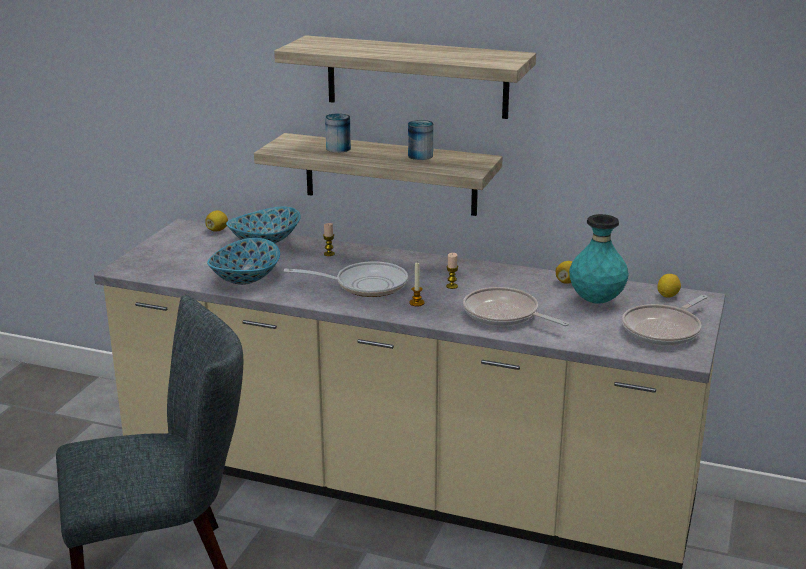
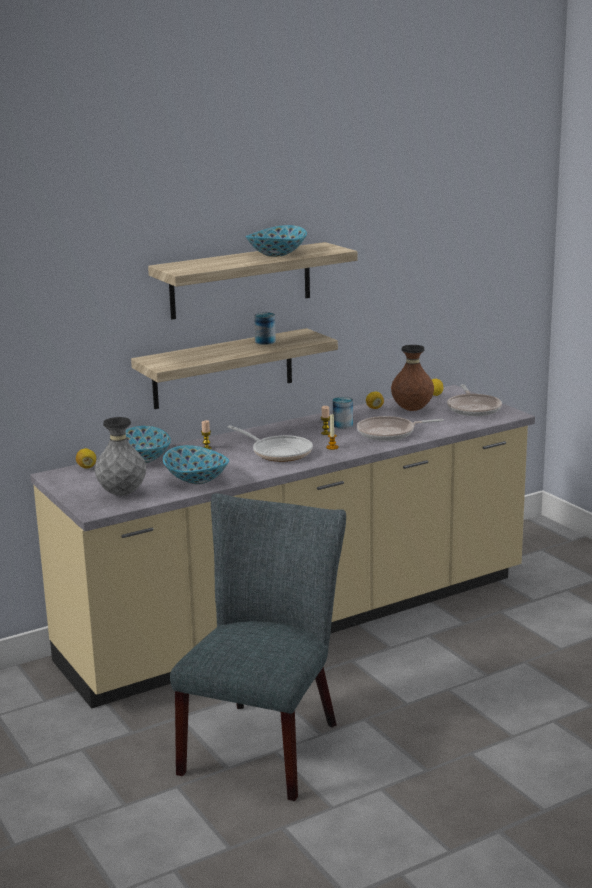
camera: 50 degrees left, 5 degrees down
frying pan [284,261,408,297] -> frying pan turned 90 degrees clockwise [227,425,313,462]
can [325,113,351,153] -> can moved to [333,397,353,429]
turquoise vase [569,214,629,304] -> brown vase [391,345,434,411]
none -> grey vase [95,417,146,496]
none -> bowl [246,225,307,257]

